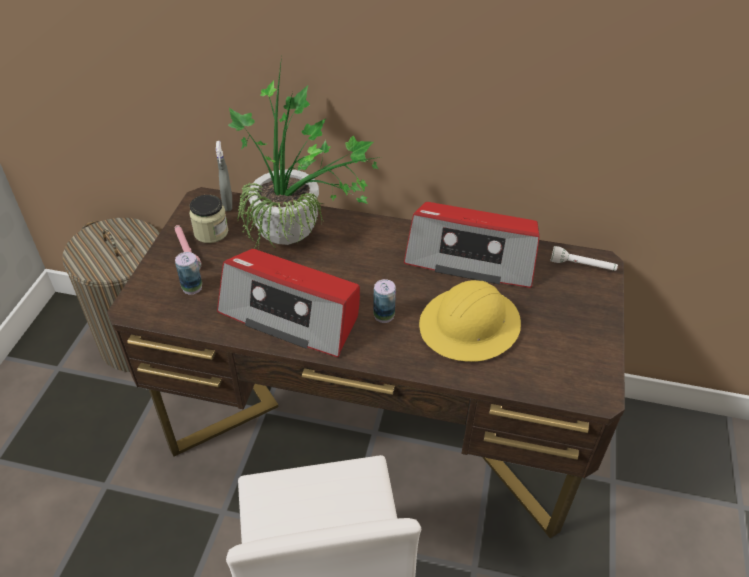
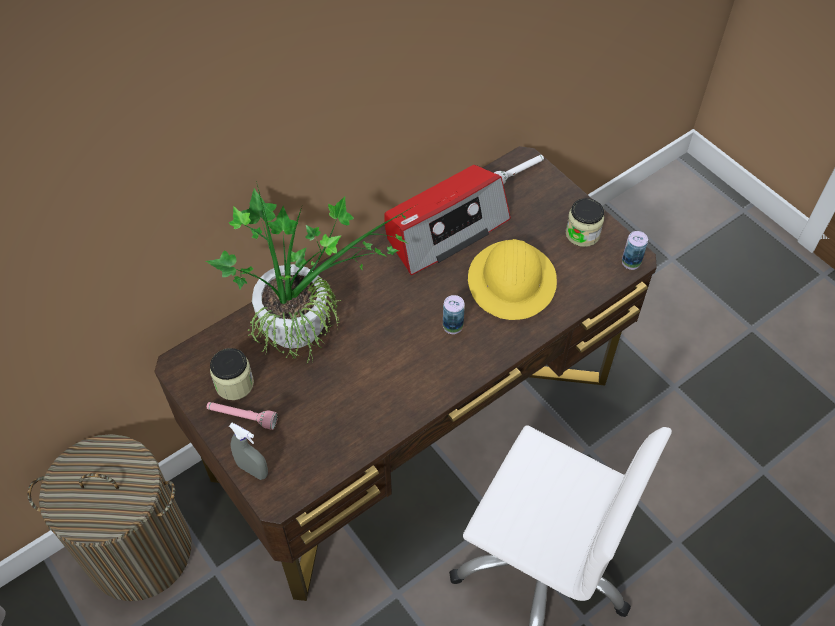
camera: 50 degrees left, 10 degrees up
can [175,252,202,295] -> can moved to [622,231,648,270]
grey spray bottle [216,141,232,211] -> grey spray bottle moved to [229,423,268,480]
radio [217,249,360,357] -> none
none -> jar [565,198,604,247]

